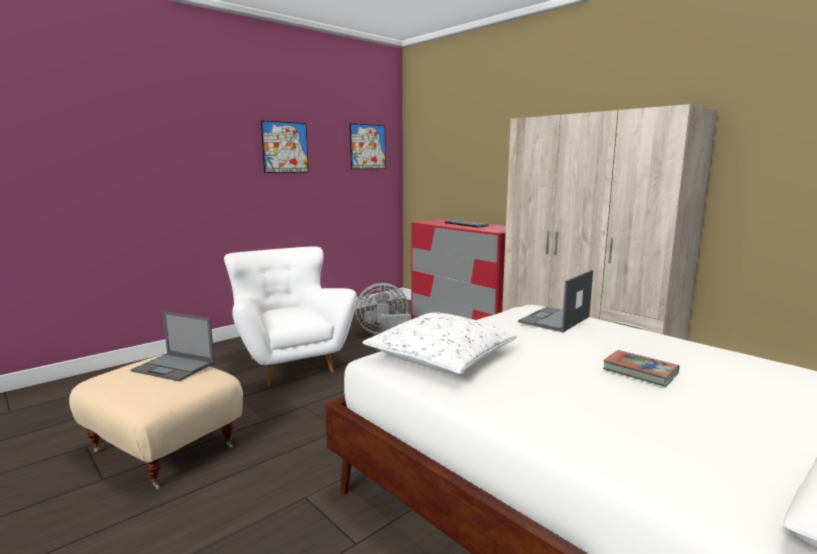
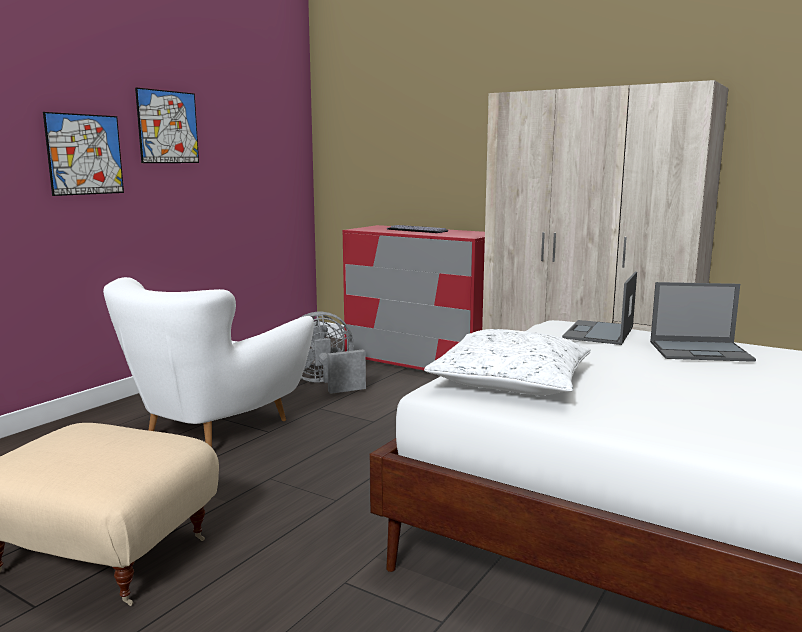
camera: 15 degrees left, 0 degrees up
laptop [130,312,215,381] -> laptop moved to [650,282,756,362]
white armchair [224,246,357,387] -> white armchair turned 105 degrees counterclockwise [103,277,314,447]
picture [350,123,386,169] -> picture moved to [43,112,124,196]
book [603,350,679,387] -> none

